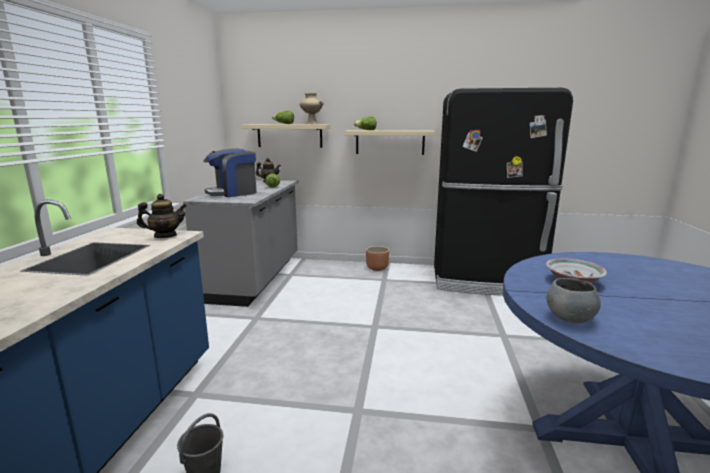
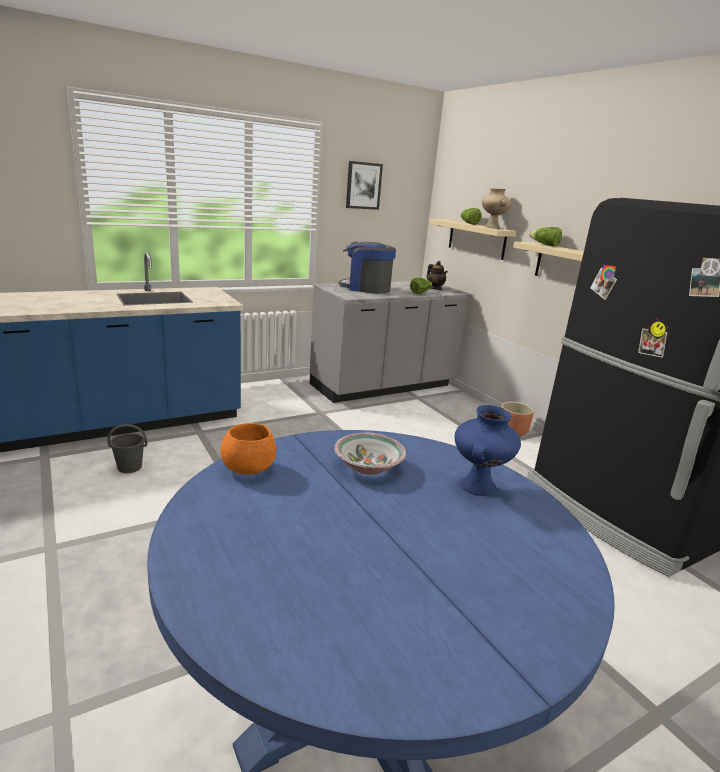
camera: 50 degrees right, 5 degrees up
teapot [137,194,187,238] -> none
grey bowl [546,278,601,323] -> orange bowl [221,423,276,475]
none -> picture [346,161,383,210]
none -> blue vase [455,405,521,496]

